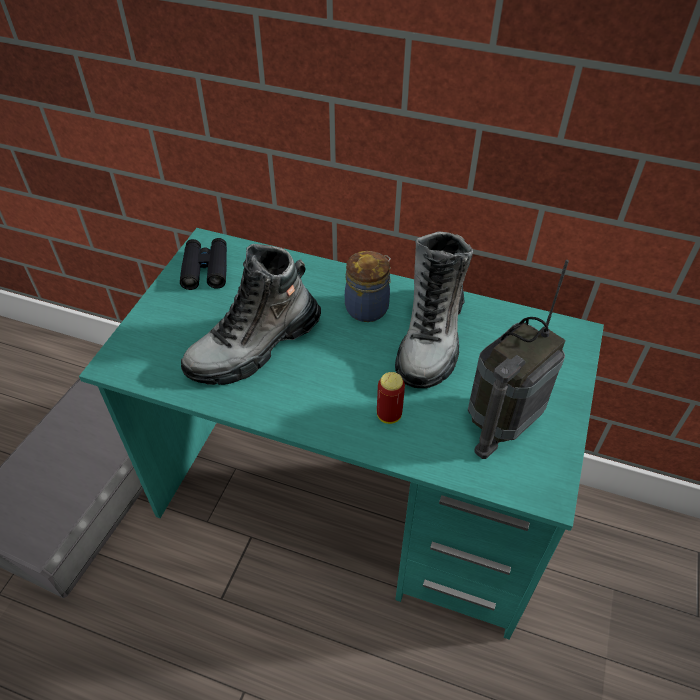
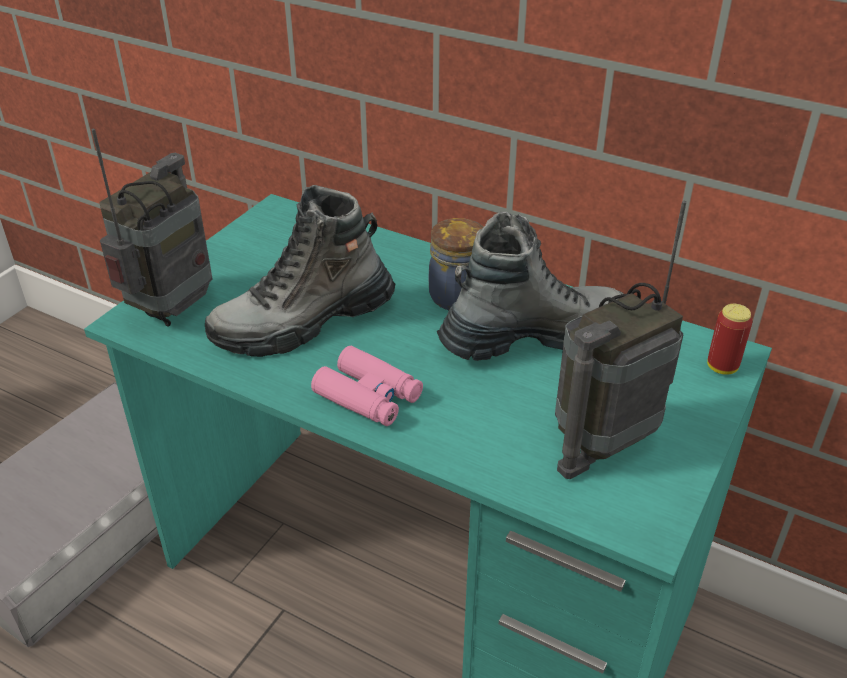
camera: 10 degrees right, 10 degrees down
black binoculars [180,238,227,290] -> none
can [377,372,405,424] -> can moved to [707,304,752,375]
boot [395,231,473,388] -> boot turned 135 degrees counterclockwise [437,212,624,361]
none -> radio [91,129,212,326]
none -> pink binoculars [311,346,423,426]

